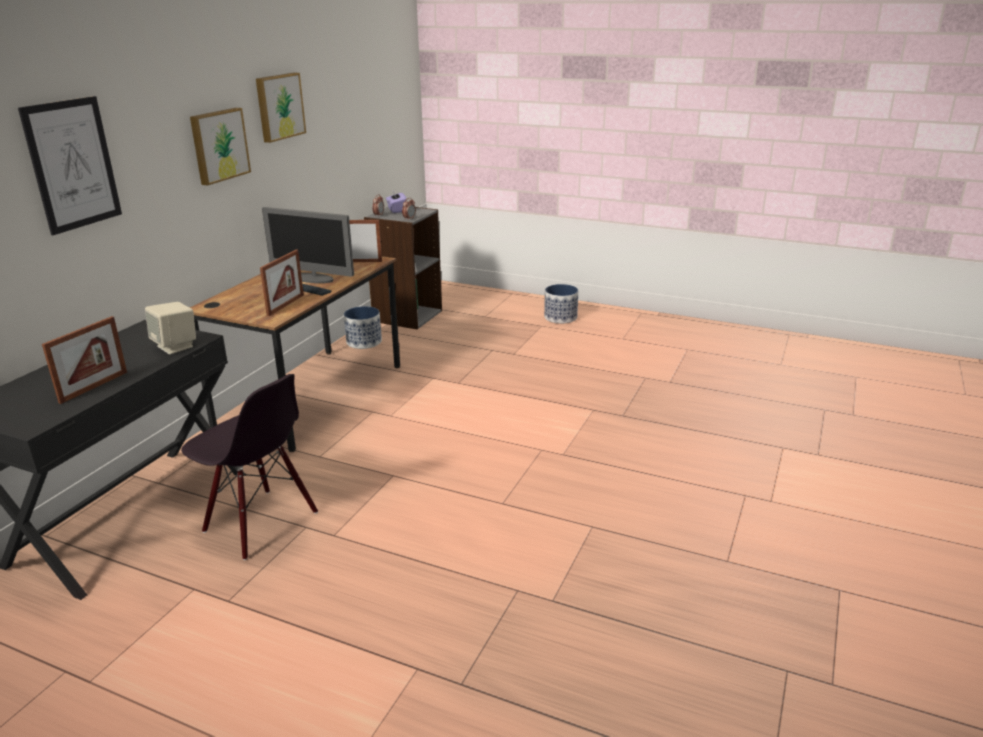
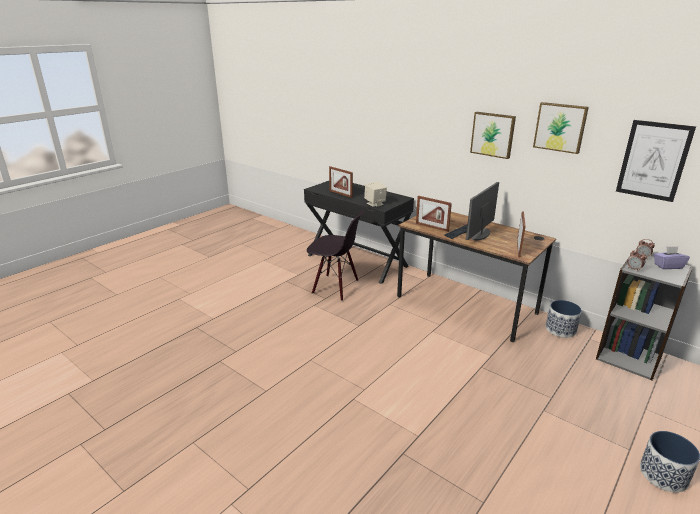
camera: 105 degrees right, 0 degrees up
picture [18,96,122,235] -> picture moved to [616,120,696,202]
black chair [181,374,318,560] -> black chair turned 120 degrees counterclockwise [307,210,364,301]

